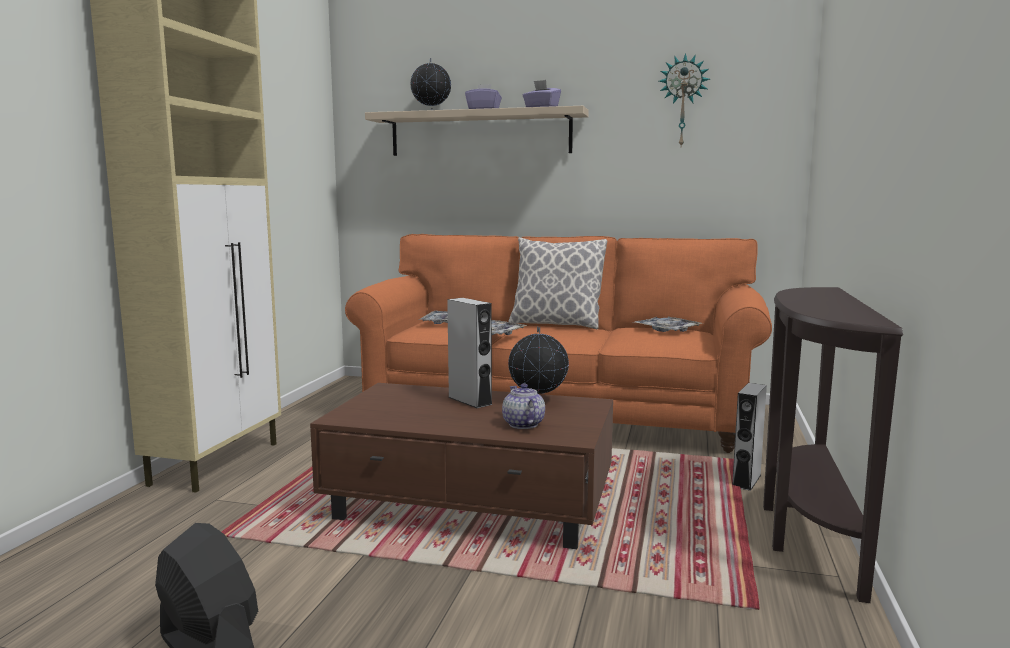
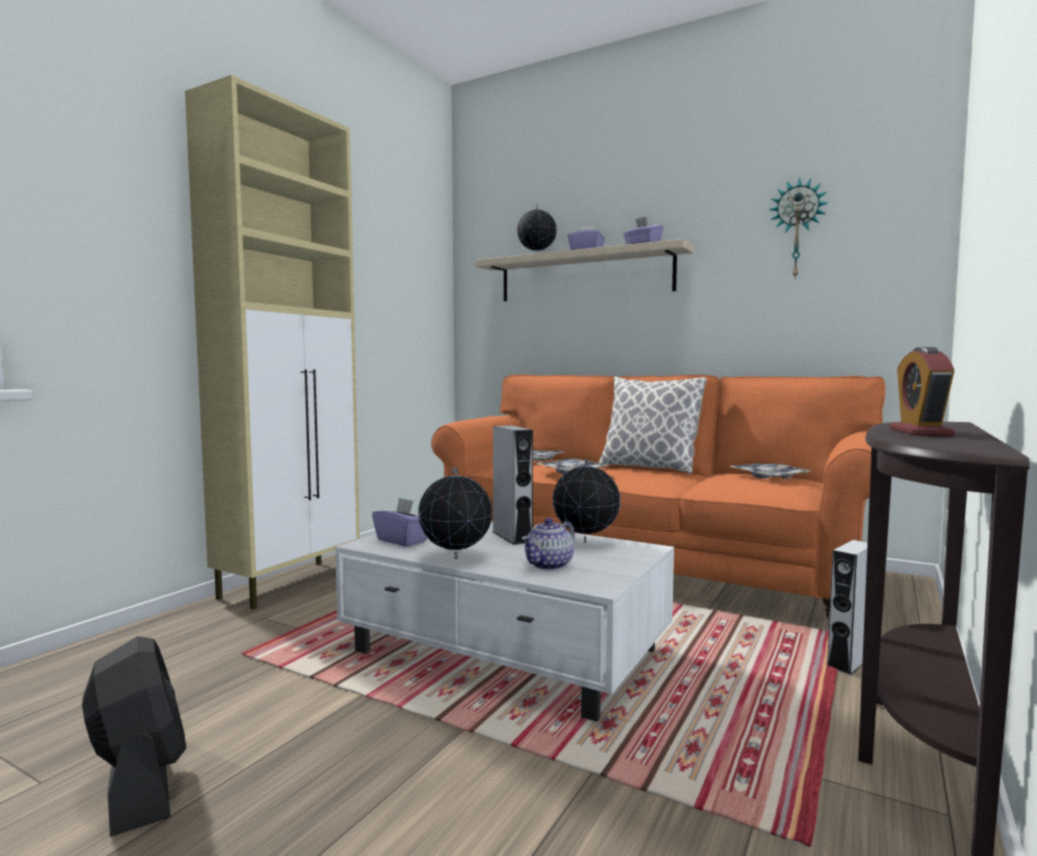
camera: 15 degrees right, 5 degrees down
brown coffee table [310,383,613,549] -> white coffee table [335,521,674,722]
teapot [502,384,545,429] -> teapot turned 135 degrees counterclockwise [522,518,575,570]
none -> purple tissue box [372,498,427,547]
none -> globe [418,467,492,559]
none -> alarm clock [889,347,955,436]

